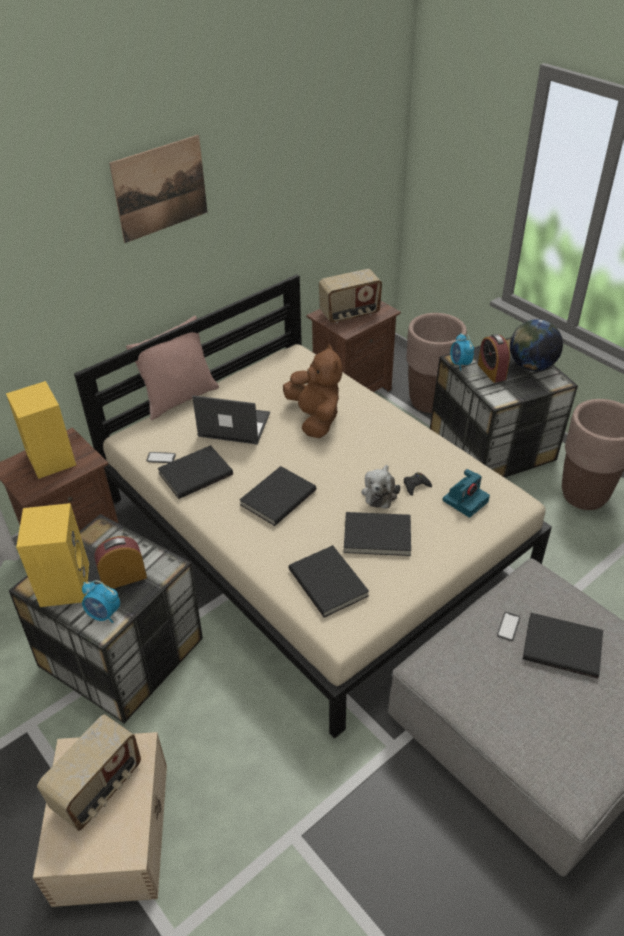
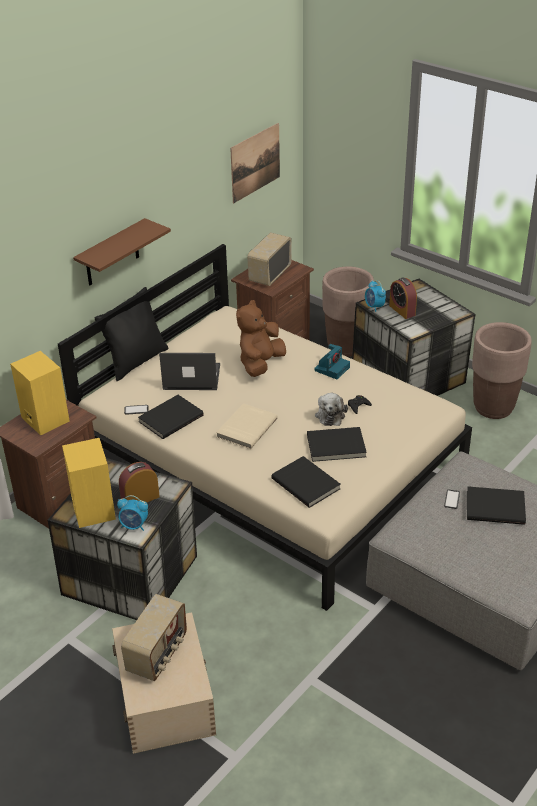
camera: 10 degrees left, 5 degrees down
picture [109,135,207,243] -> picture moved to [230,123,280,203]
pink pillow [126,316,219,420] -> black pillow [94,287,169,382]
black book [240,466,316,526] -> beige book [216,403,278,449]
brown plush toy [283,344,342,438] -> brown plush toy turned 120 degrees counterclockwise [236,300,286,377]
radio [319,269,382,323] -> radio turned 150 degrees clockwise [247,232,292,286]
camera [442,469,490,518] -> camera moved to [314,344,350,380]
globe [510,319,563,371] -> none
none -> brown shelf [73,218,171,285]

